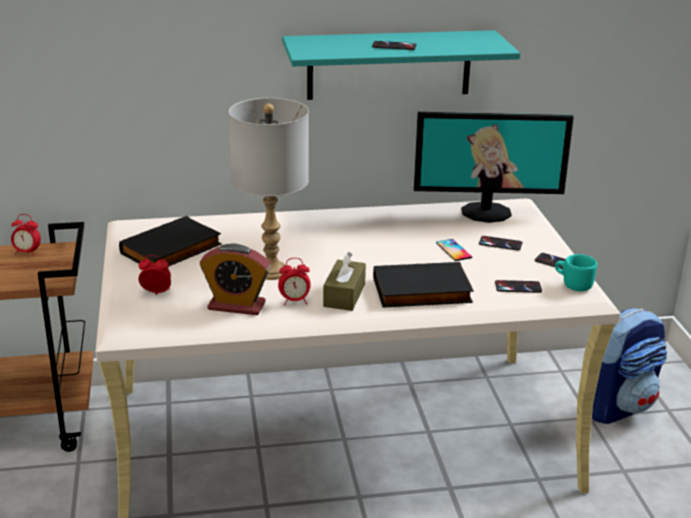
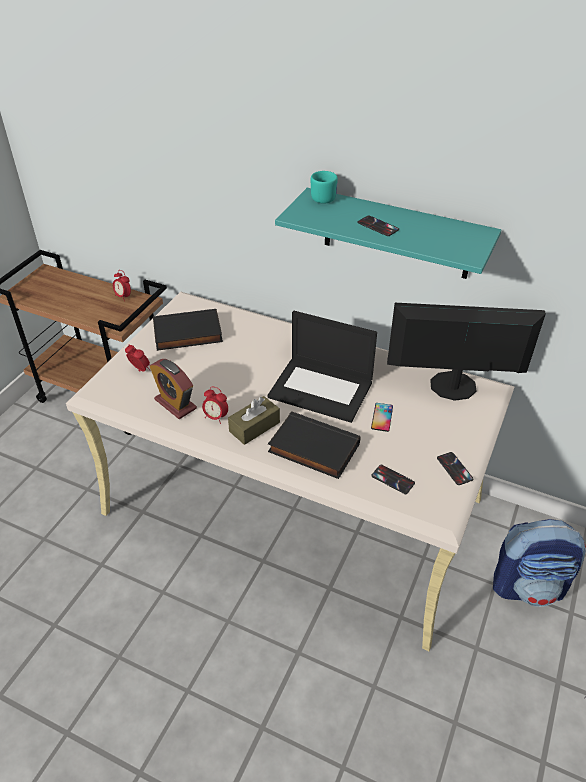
camera: 35 degrees right, 15 degrees up
grey table lamp [229,98,309,280] -> none
monitor [414,112,574,223] -> monitor turned 150 degrees clockwise [387,303,546,401]
phone [479,236,523,251] -> none
turquoise mug [555,254,597,291] -> turquoise mug moved to [311,171,338,203]
none -> laptop [267,311,377,423]

